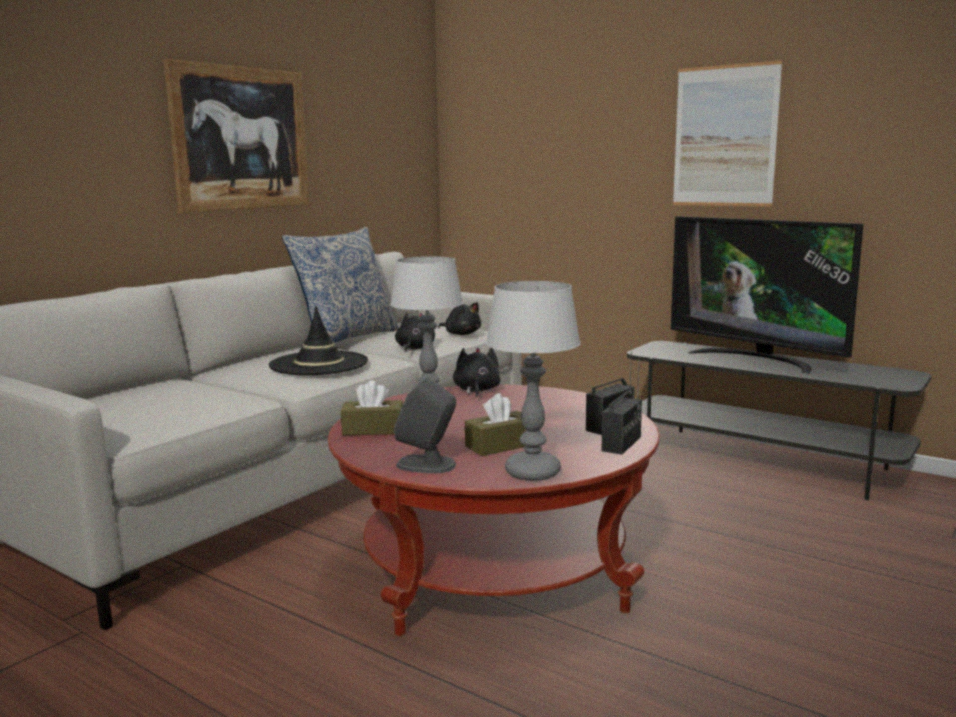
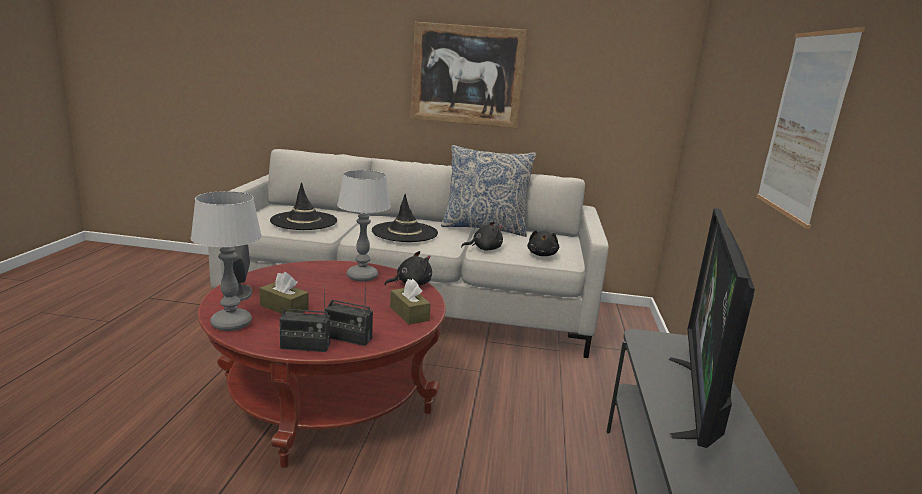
camera: 60 degrees right, 5 degrees up
brown tissue box [341,380,403,436] -> brown tissue box moved to [390,279,431,325]
none -> black hat [270,182,337,230]

